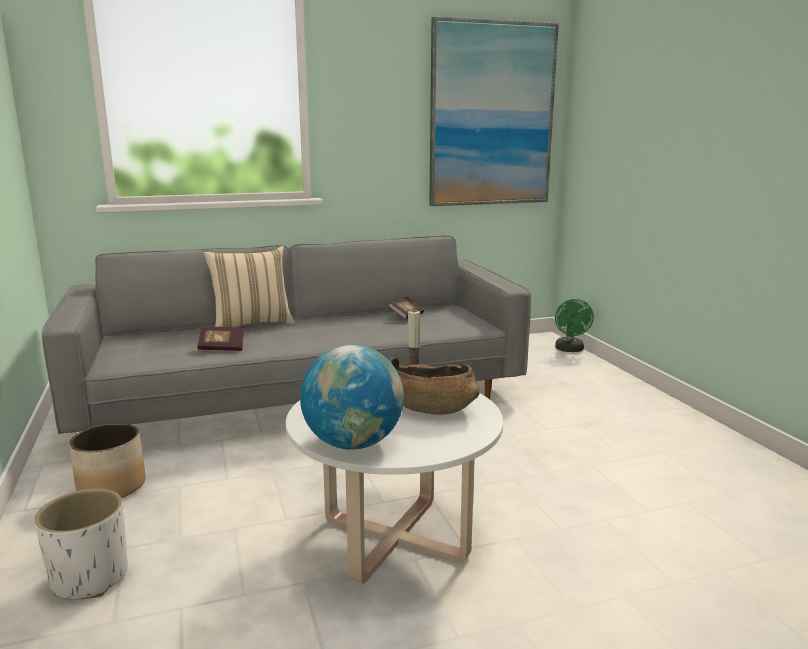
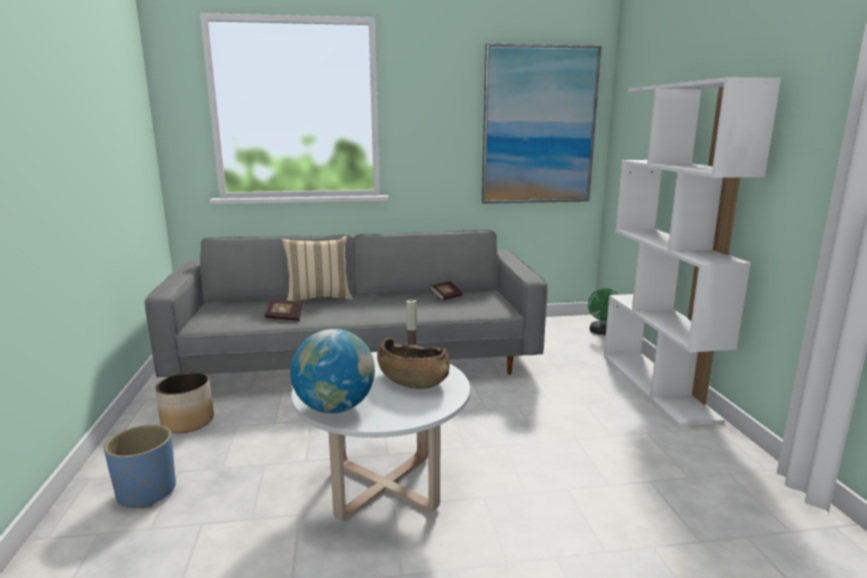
camera: 10 degrees right, 0 degrees up
white planter [34,489,128,599] -> blue planter [104,424,176,508]
none -> white bookcase [604,77,781,427]

